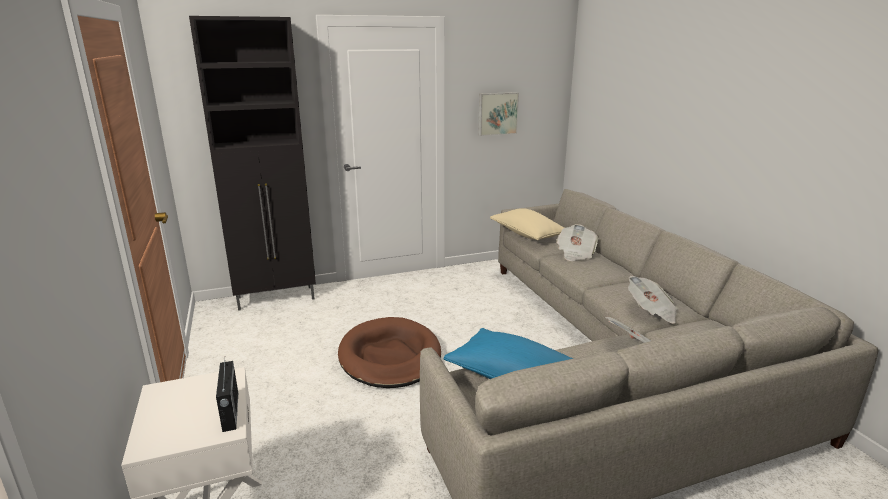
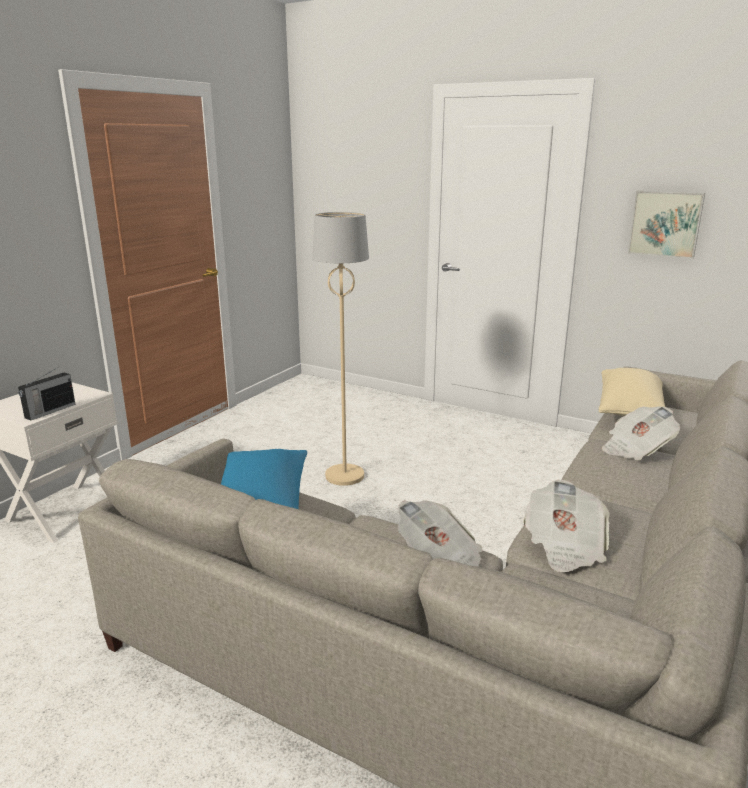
camera: 50 degrees right, 0 degrees up
black cabinet [189,16,316,311] -> none
brown dog bed [338,317,441,388] -> beige floor lamp [313,212,369,486]

